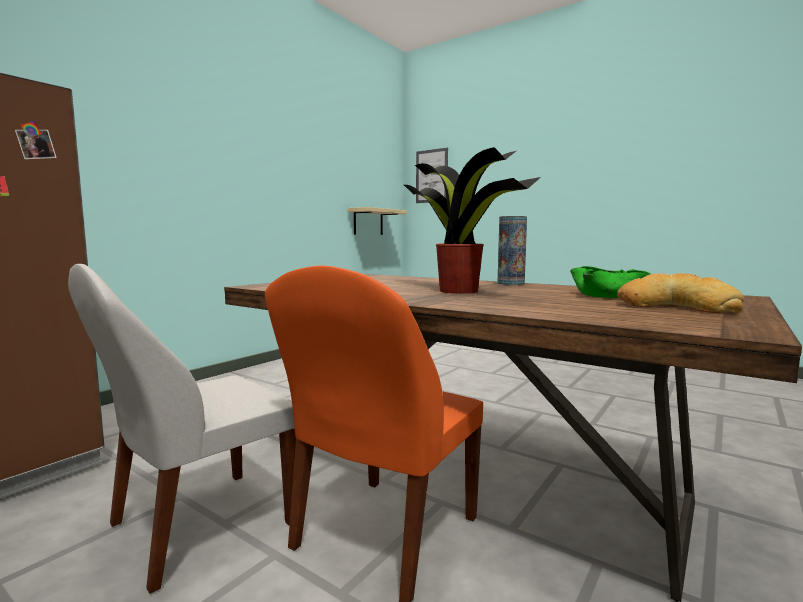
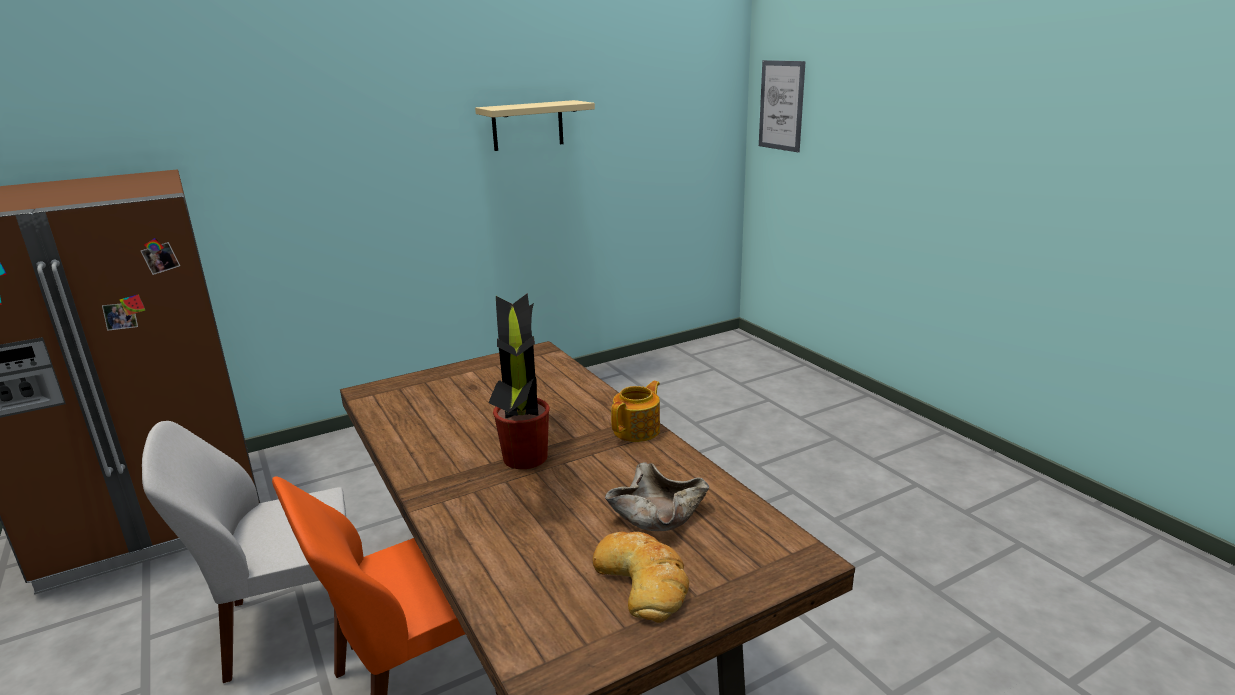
camera: 25 degrees right, 15 degrees up
beige shelf [347,207,407,235] -> beige shelf moved to [475,100,595,151]
vase [497,216,527,285] -> teapot [611,381,660,442]
green bowl [570,266,651,298] -> beige bowl [605,462,709,531]

